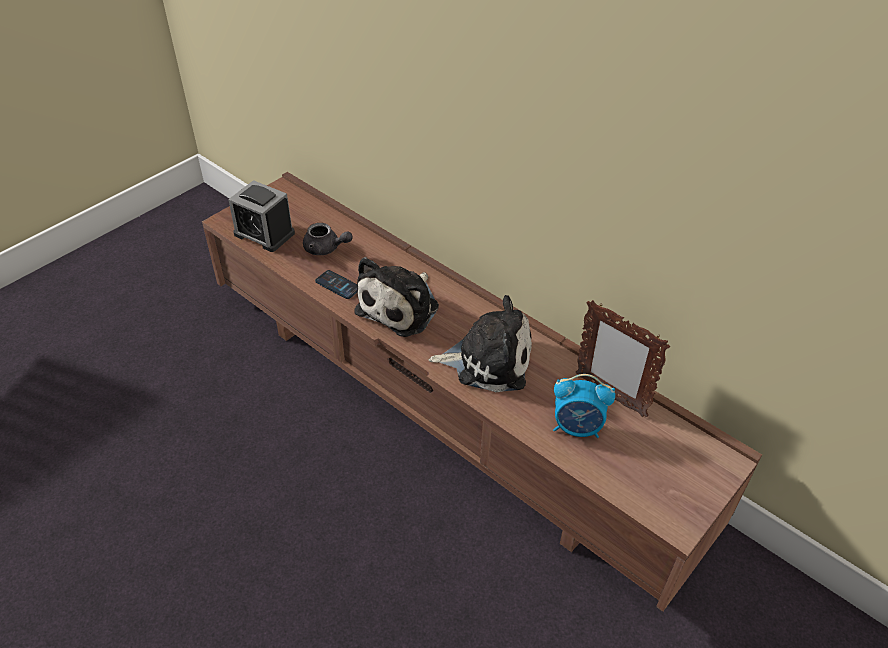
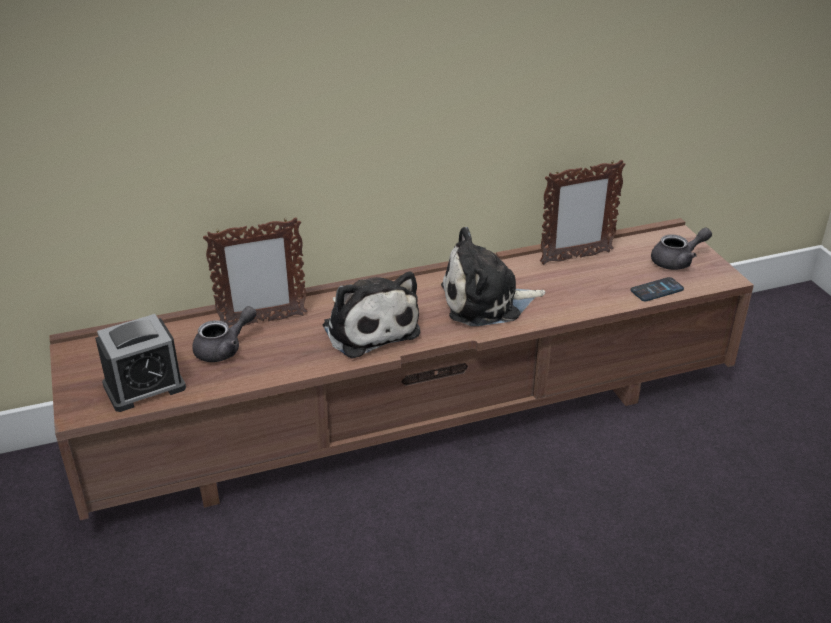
camera: 60 degrees left, 10 degrees down
phone [315,270,358,299] -> phone moved to [631,277,684,301]
plush toy [428,295,532,392] -> plush toy turned 135 degrees counterclockwise [441,227,545,326]
alarm clock [553,374,615,438] -> none
none -> picture frame [203,217,308,326]
none -> grey teapot [651,227,712,270]

